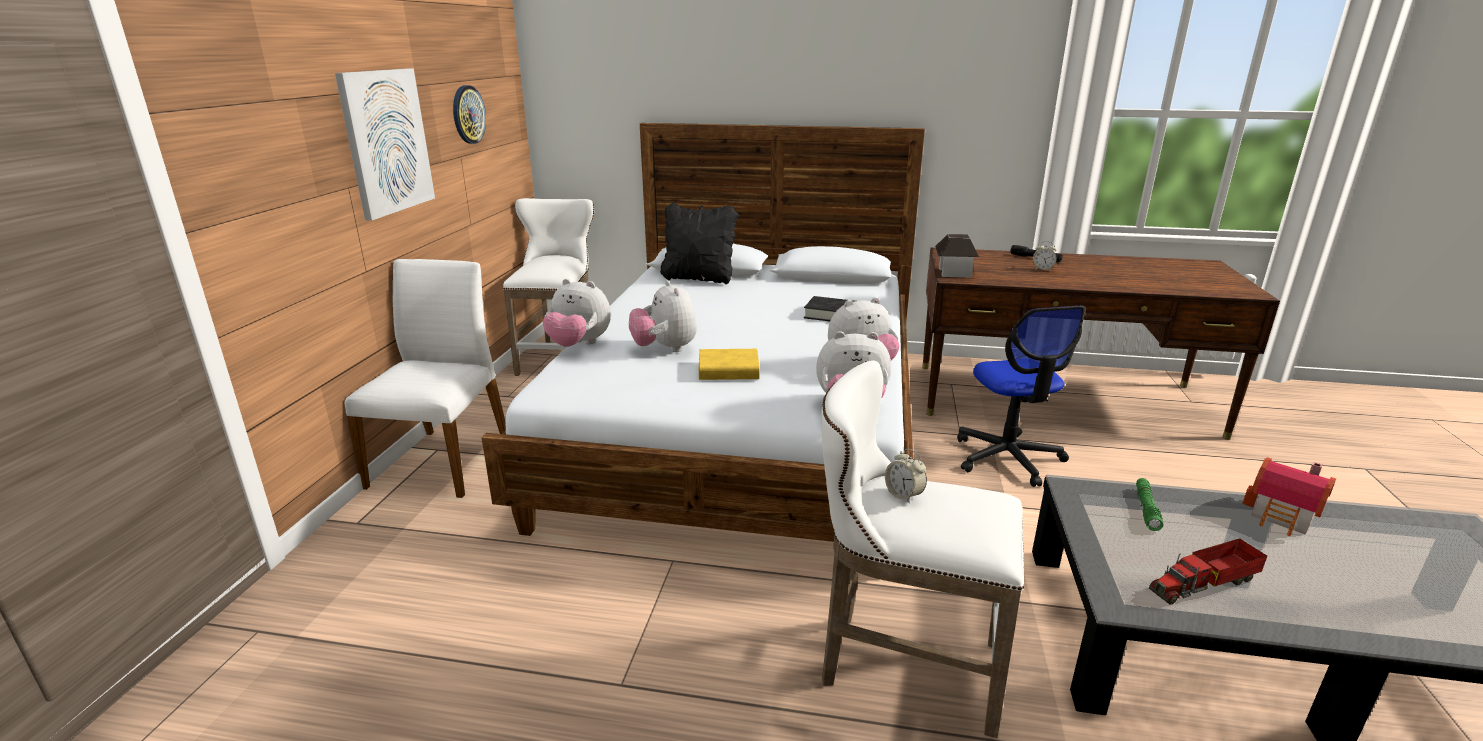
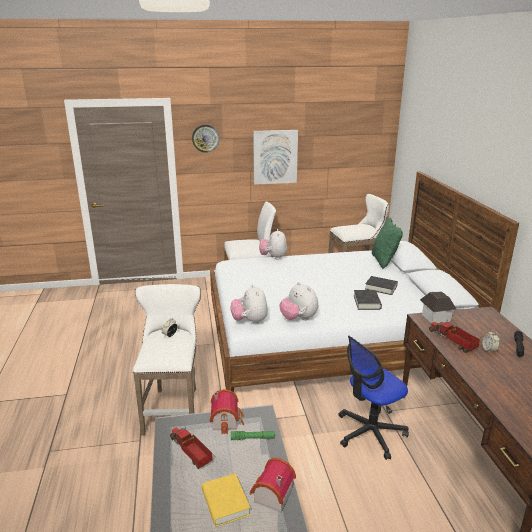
camera: 70 degrees right, 0 degrees up
wall clock [453,85,486,144] -> wall clock moved to [192,125,219,153]
plush toy [629,280,697,352] -> none
black pillow [660,202,739,284] -> green pillow [372,218,403,269]
yellow book [699,349,760,380] -> yellow book moved to [202,473,250,527]
none -> toy house [210,389,244,434]
none -> black book [365,276,398,295]
none -> toy truck [429,322,480,353]

